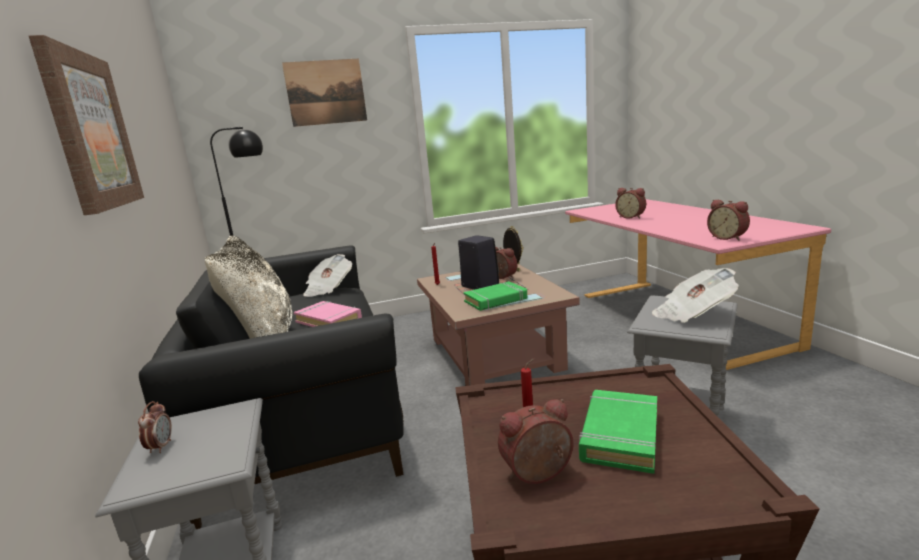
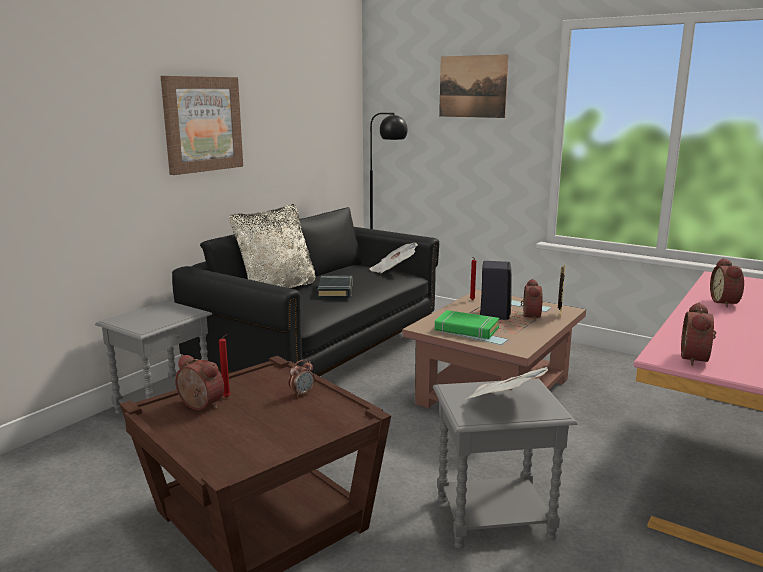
camera: 50 degrees right, 0 degrees up
alarm clock [138,401,172,453] -> alarm clock moved to [288,360,315,397]
pink book [294,301,362,327] -> black book [317,275,352,298]
green book [579,390,657,474] -> none

